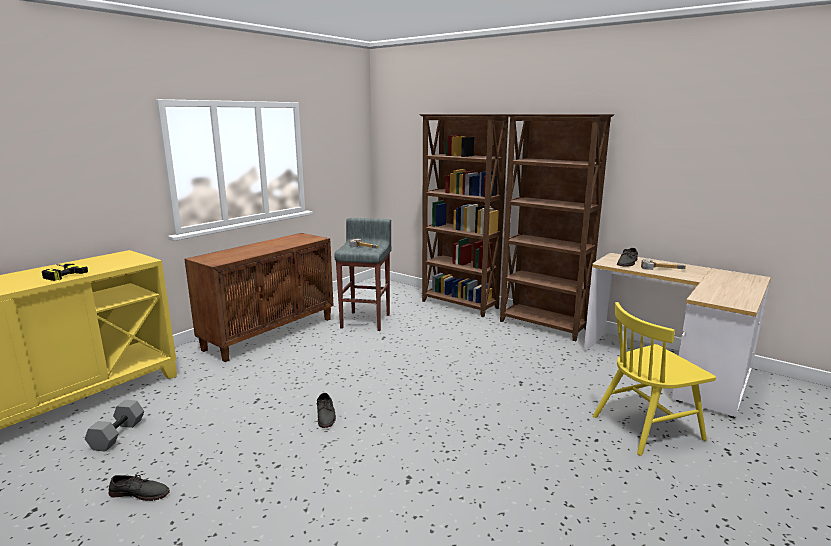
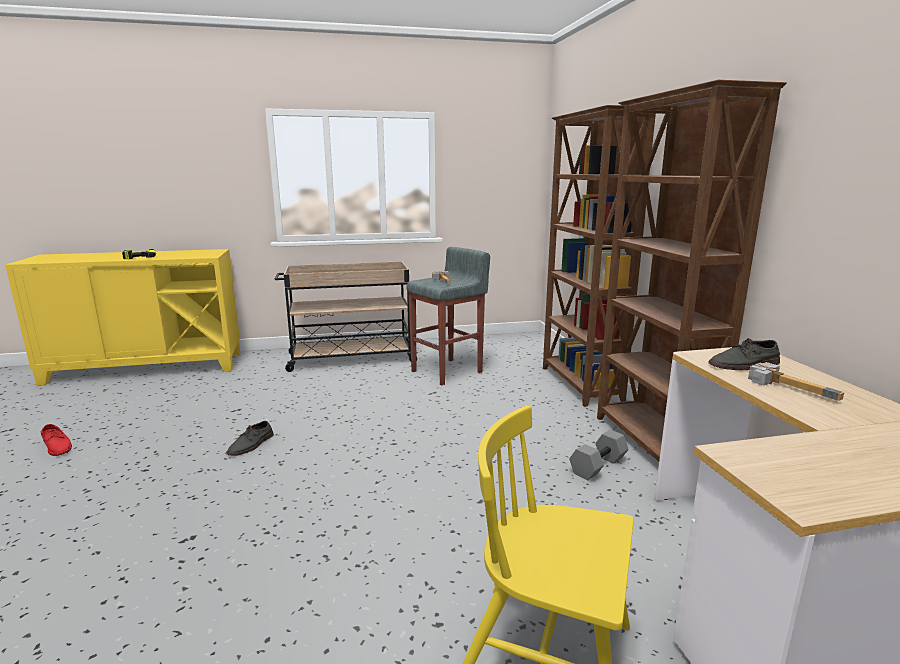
camera: 40 degrees right, 0 degrees up
grey dumbbell [85,400,144,451] -> grey dumbbell moved to [569,430,629,480]
grey shoe [109,474,170,501] -> red shoe [41,424,72,456]
brown cabinet [184,233,334,362] -> beige cart [275,261,419,372]

